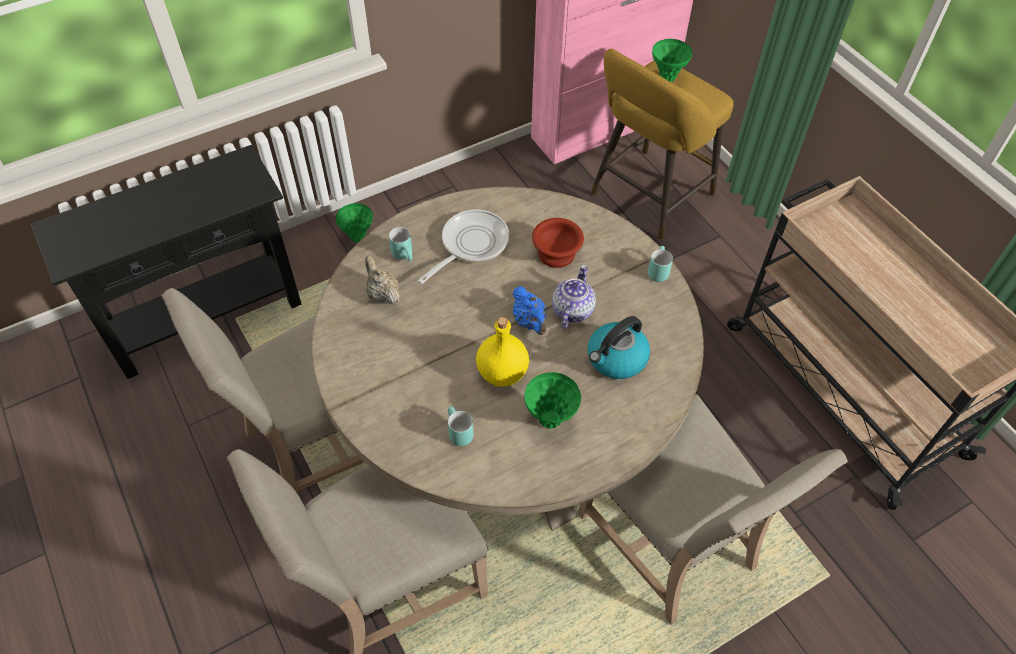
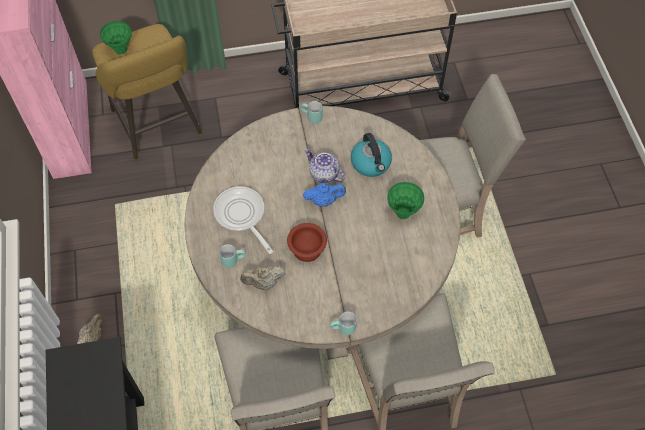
camera: 70 degrees left, 5 degrees up
green vase [336,203,373,242] -> beige teapot [77,314,103,344]
turquoise mug [448,406,473,446] -> turquoise mug moved to [330,312,357,335]
yellow bottle [476,317,529,387] -> none
brown bowl [532,218,584,268] -> brown bowl moved to [287,223,327,262]

